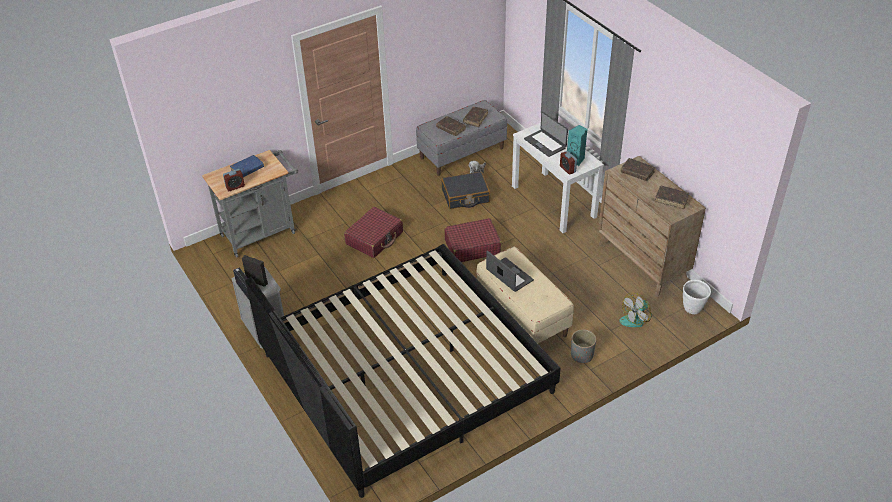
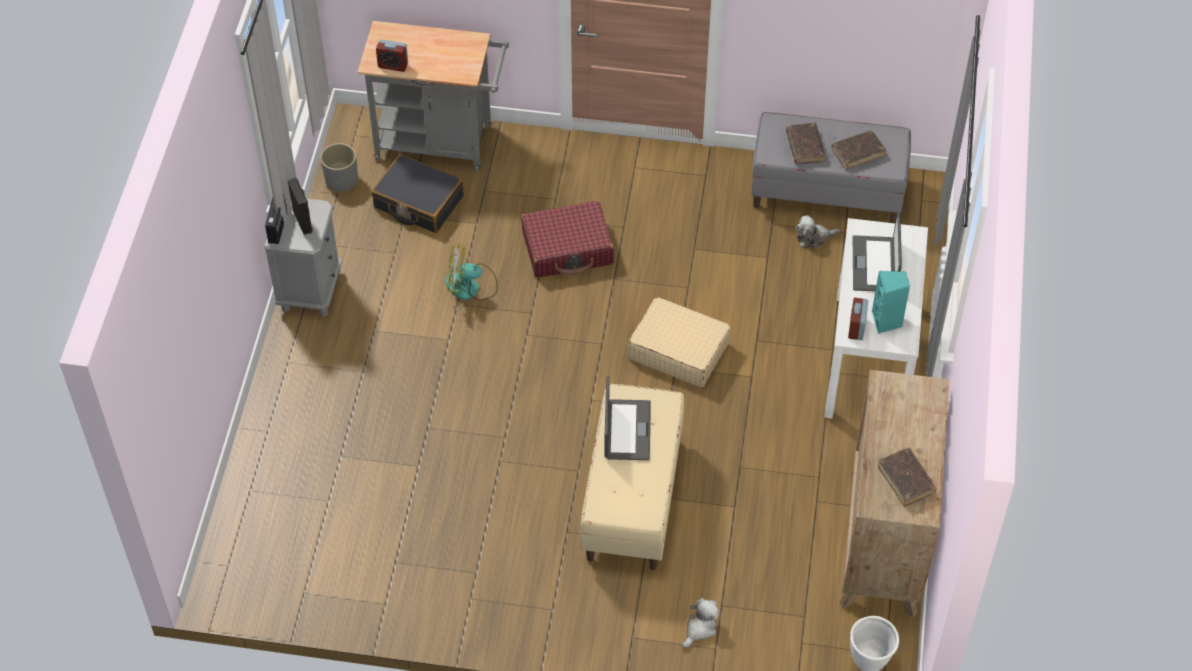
camera: 40 degrees right, 10 degrees up
blue book [230,155,264,177] -> none
bed [245,244,561,498] -> none
black suitcase [441,172,490,209] -> black suitcase moved to [372,154,464,233]
red suitcase [444,218,501,262] -> beige suitcase [628,297,731,387]
grey planter [571,329,596,363] -> grey planter moved to [320,143,358,193]
fan [619,293,652,327] -> fan moved to [445,243,498,301]
brown book [620,158,655,181] -> none
none -> plush toy [682,598,719,648]

